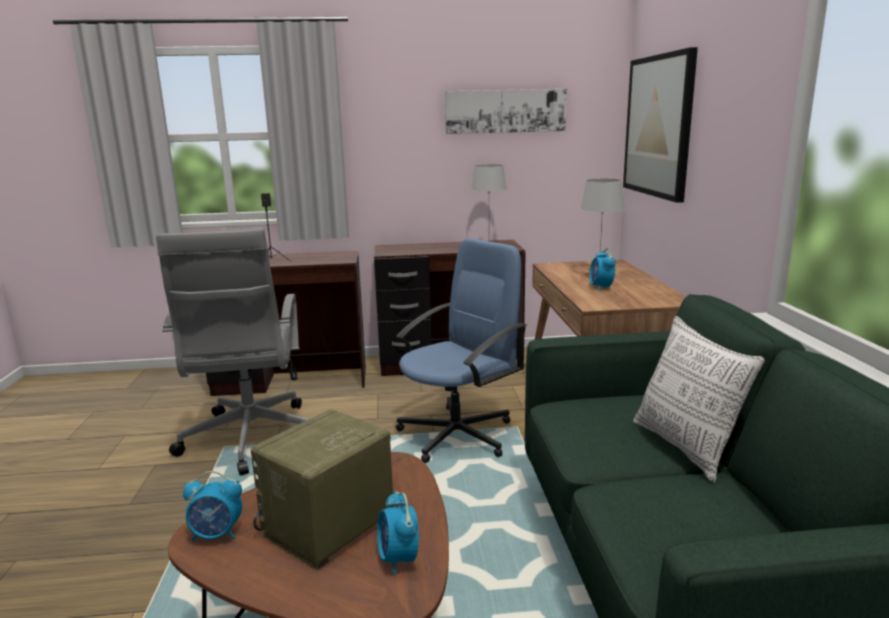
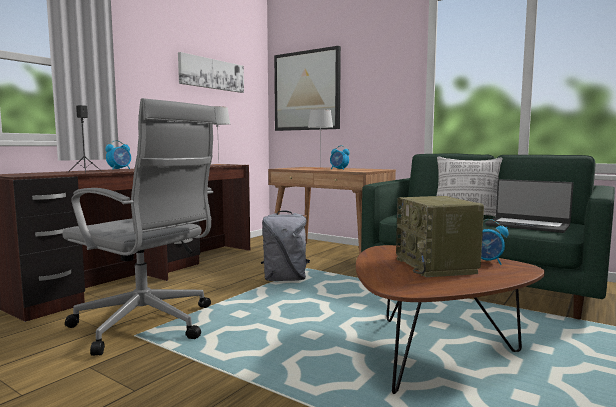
camera: 50 degrees left, 10 degrees down
alarm clock [183,471,242,542] -> alarm clock moved to [105,140,131,170]
blue office chair [396,238,527,463] -> grey backpack [261,211,310,281]
none -> laptop [485,179,574,233]

